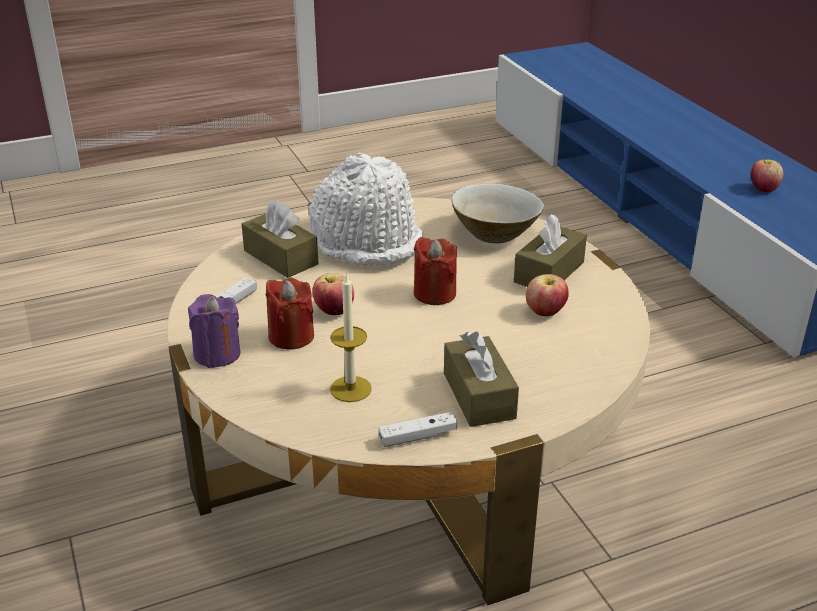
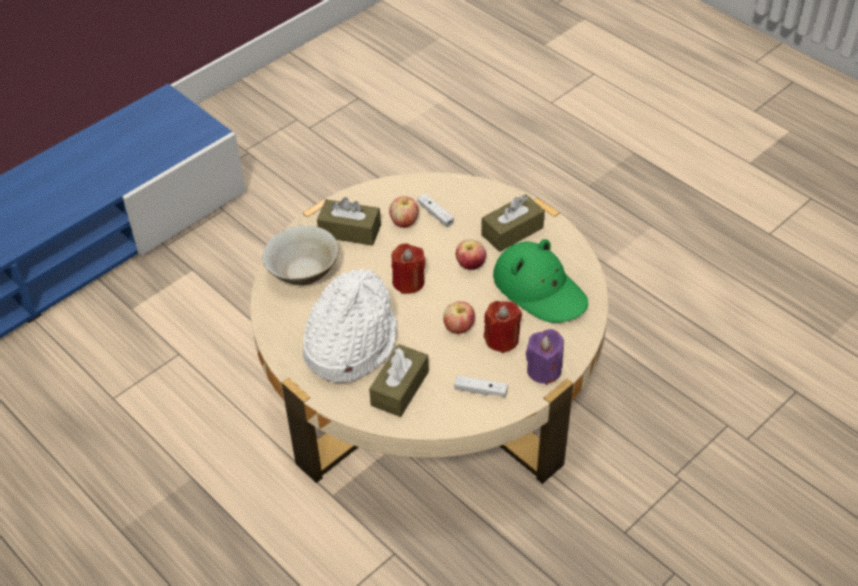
camera: 110 degrees left, 15 degrees up
candle [330,273,372,402] -> green hat [493,239,588,323]
white game controller [378,412,457,447] -> white game controller moved to [417,194,454,227]
apple [751,157,783,192] -> apple moved to [456,240,486,270]

